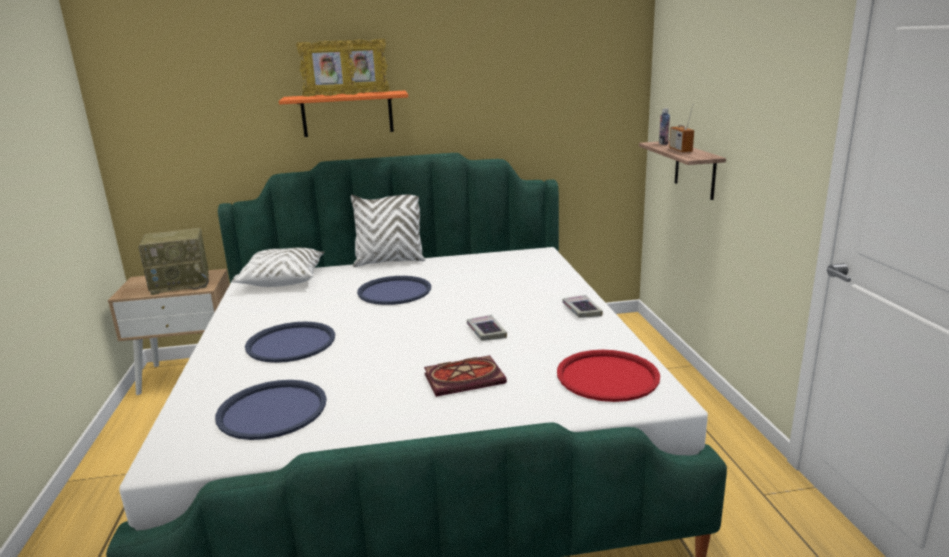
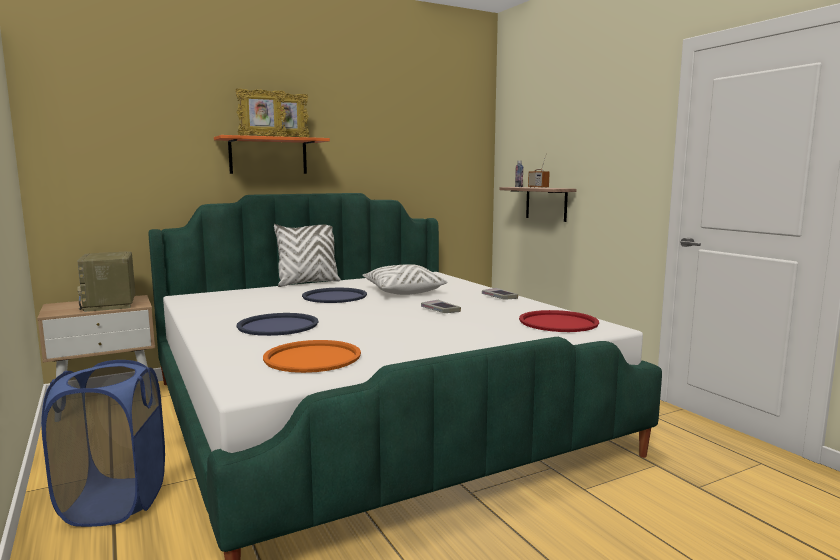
camera: 20 degrees left, 10 degrees down
radio [139,228,209,295] -> radio turned 105 degrees clockwise [78,251,135,312]
blue tray [215,380,327,440] -> orange tray [263,340,361,373]
white pillow [232,248,325,287] -> white pillow moved to [362,264,448,295]
book [424,355,507,397] -> none
none -> blue laundry basket [41,360,165,527]

